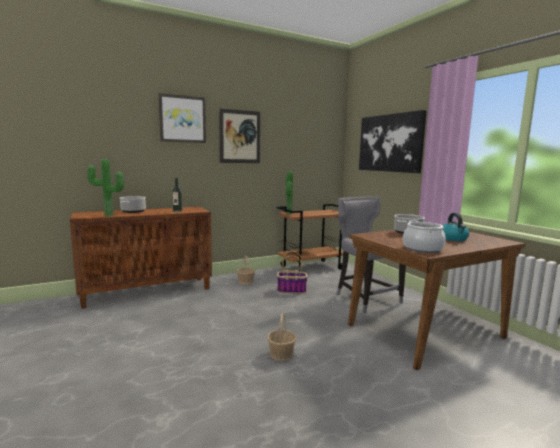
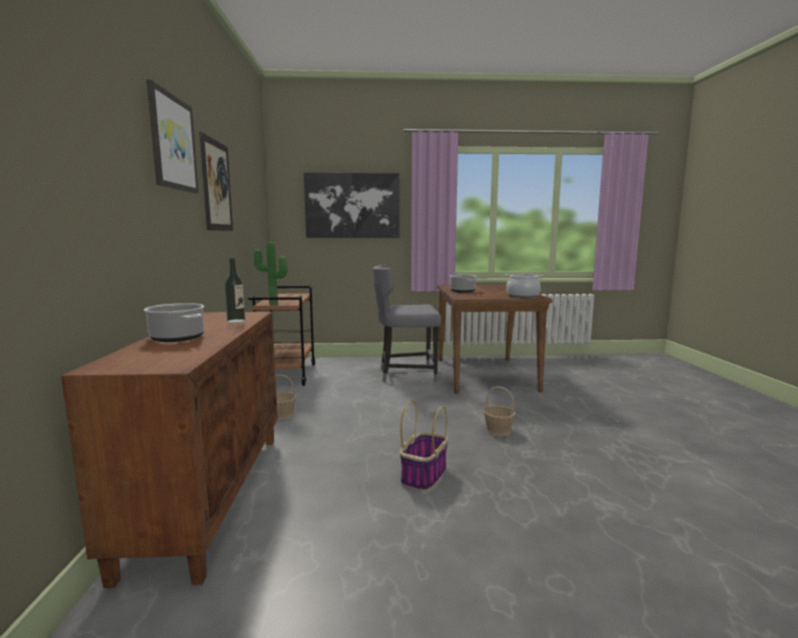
camera: 65 degrees left, 0 degrees up
potted plant [87,159,124,217] -> none
basket [277,251,308,294] -> basket moved to [400,400,448,492]
kettle [443,213,469,241] -> none

